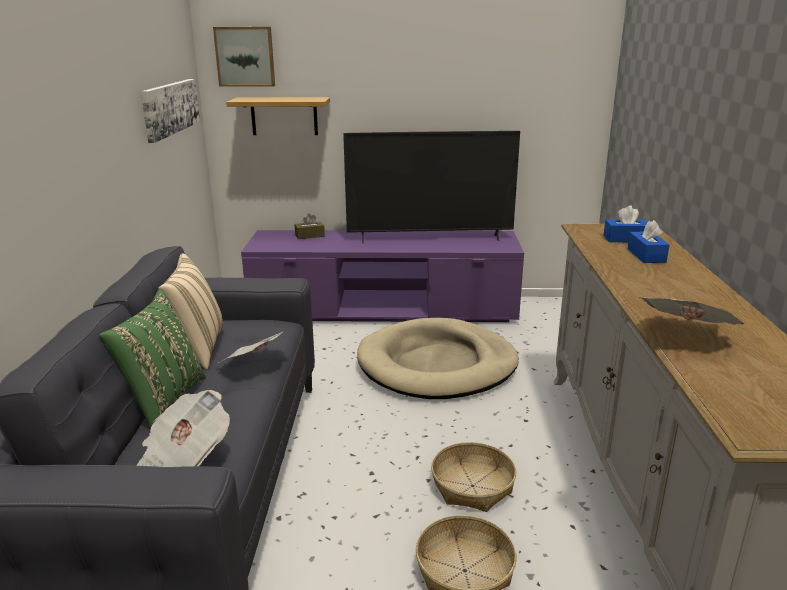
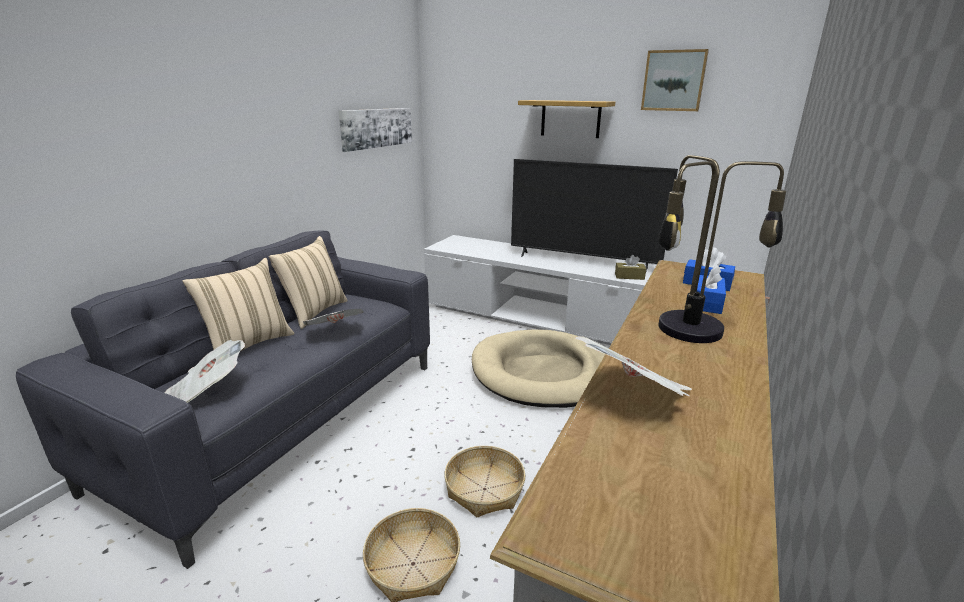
camera: 25 degrees right, 0 degrees up
green pillow [99,290,206,430] -> beige pillow [182,258,295,351]
picture [213,27,275,87] -> picture moved to [641,49,709,111]
shelf [226,97,330,135] -> shelf moved to [518,100,615,138]
purple tv stand [241,230,524,322] -> white tv stand [424,235,656,345]
brown tissue box [295,214,325,239] -> brown tissue box moved to [615,255,646,280]
none -> table lamp [658,155,786,343]

